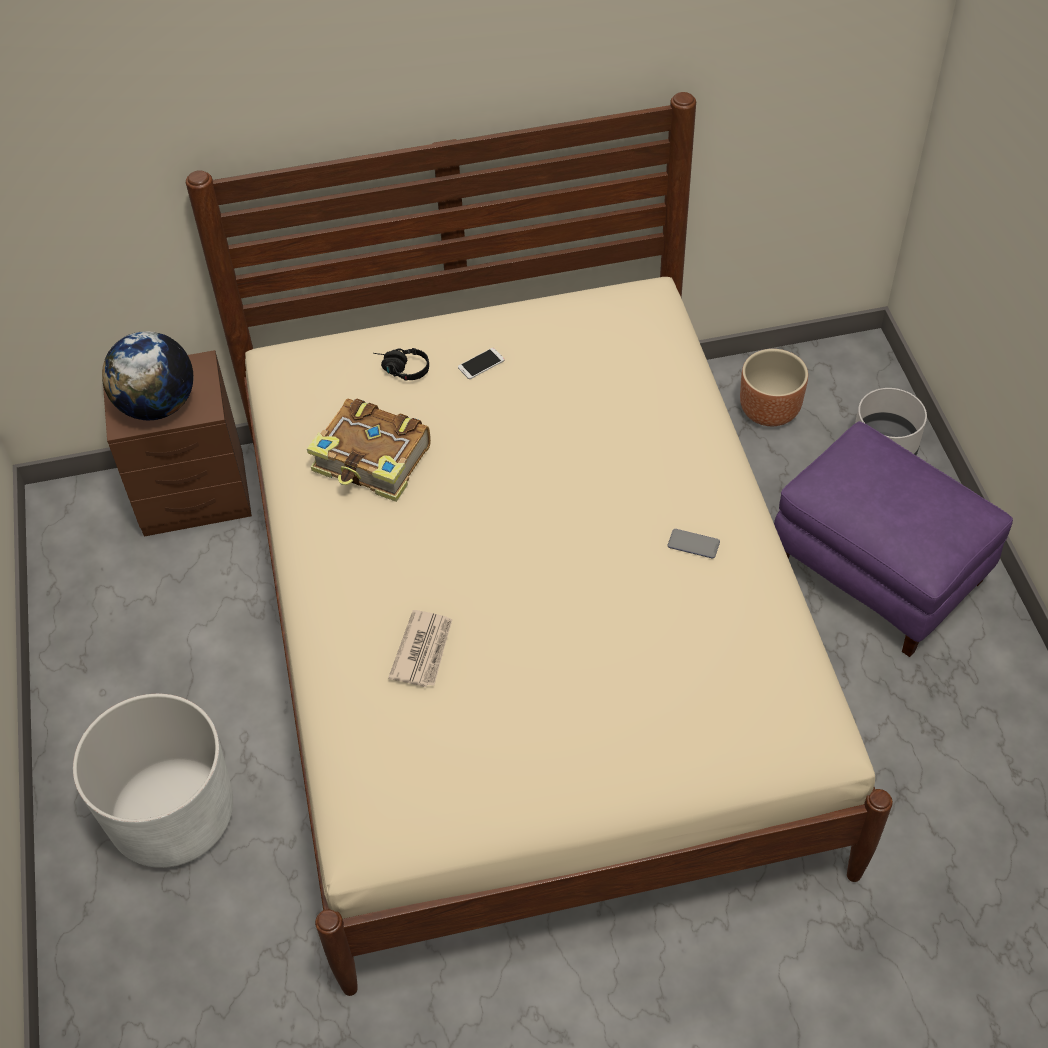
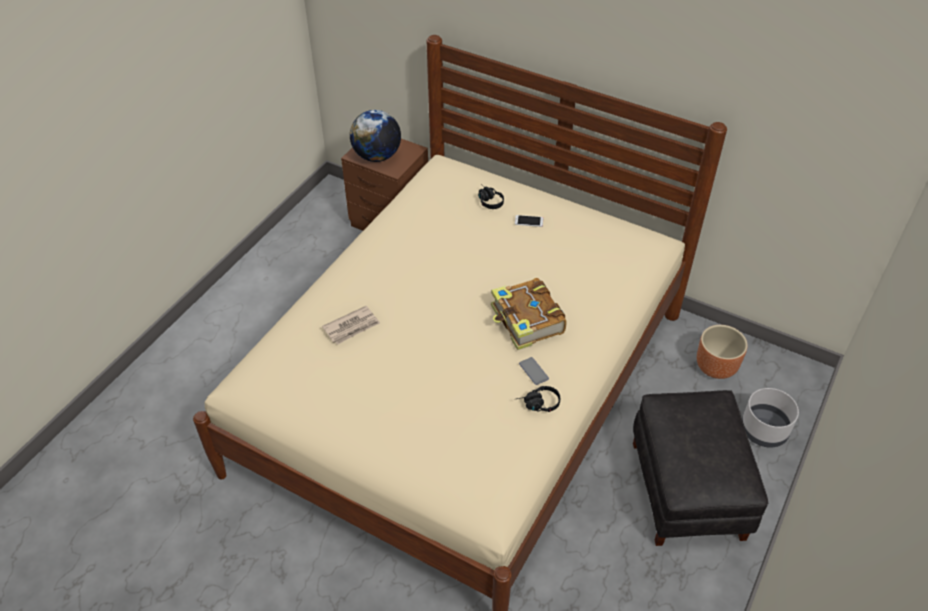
camera: 40 degrees right, 5 degrees down
white planter [73,694,233,868] -> none
book [307,399,431,502] -> book moved to [491,278,567,350]
purple ottoman [774,421,1013,657] -> black ottoman [633,390,768,546]
none -> black headphones [517,386,560,412]

